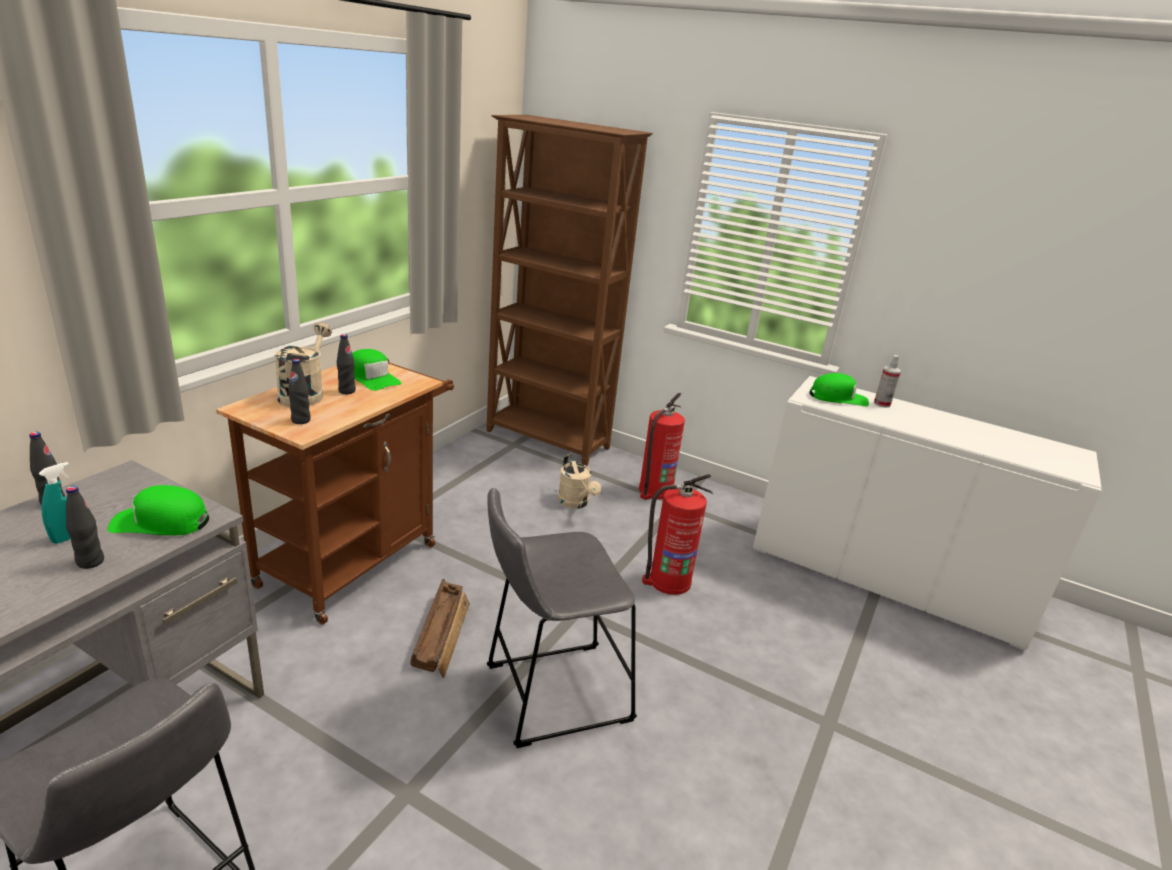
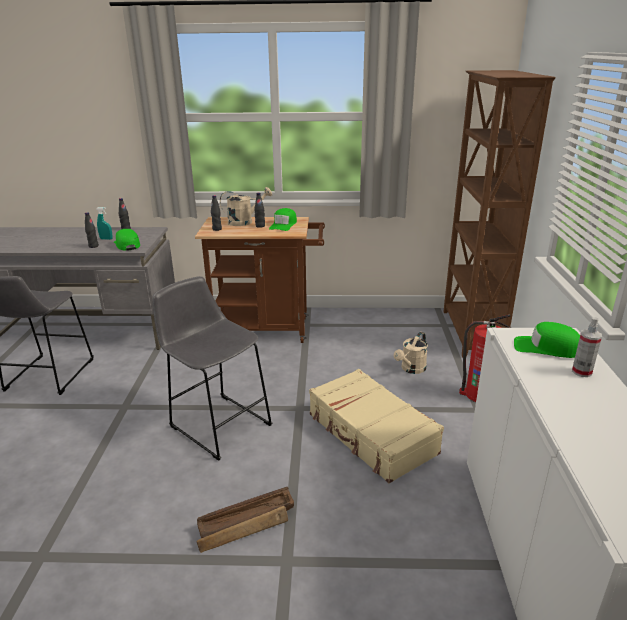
camera: 65 degrees right, 0 degrees up
crate [410,579,470,678] -> crate moved to [197,487,294,553]
fire extinguisher [642,474,713,595] -> beige suitcase [309,369,444,483]
green cap [810,373,869,406] -> green cap turned 135 degrees clockwise [514,322,580,358]

